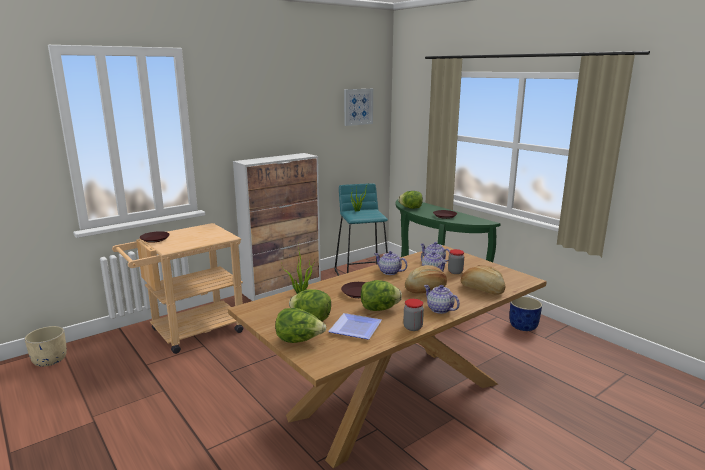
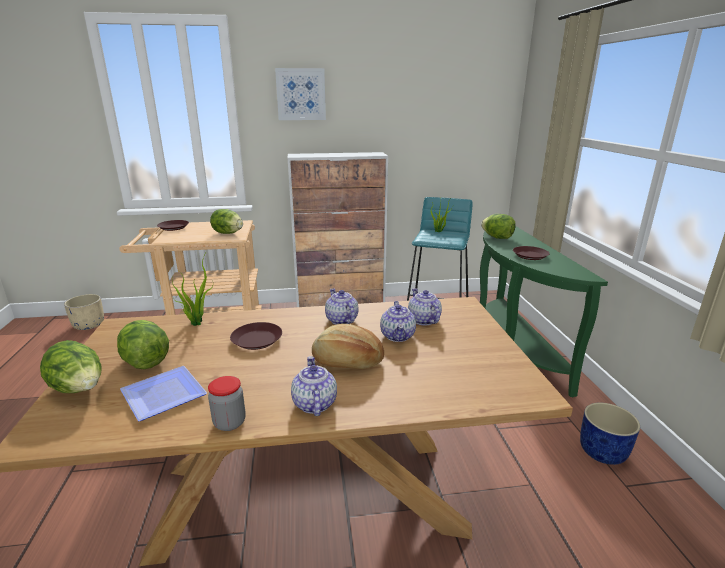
camera: 30 degrees right, 5 degrees up
picture [344,89,373,126] -> picture moved to [275,68,326,120]
lettuce [361,280,402,311] -> lettuce moved to [210,209,243,234]
jar [448,249,464,274] -> none
bread [461,265,505,294] -> none

